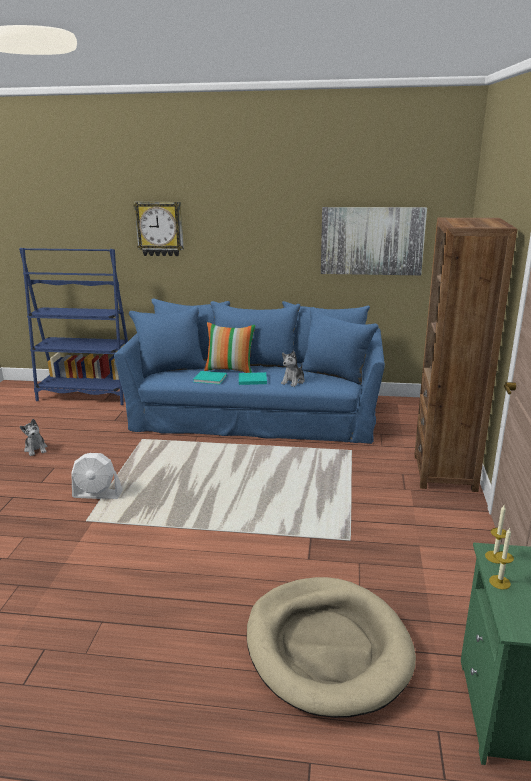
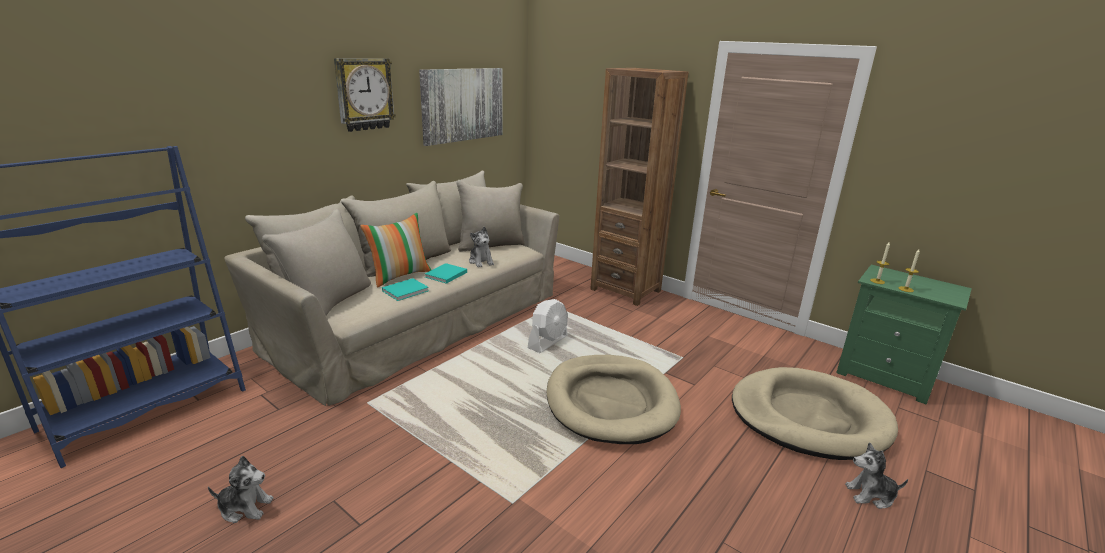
camera: 60 degrees left, 0 degrees up
white fan [71,453,123,499] -> white fan moved to [528,299,568,353]
blue sofa [114,298,385,444] -> beige sofa [224,171,559,406]
wall clock [133,202,184,256] -> wall clock moved to [334,58,396,132]
none -> beige dog bed [547,355,681,444]
none -> plush toy [845,442,908,509]

